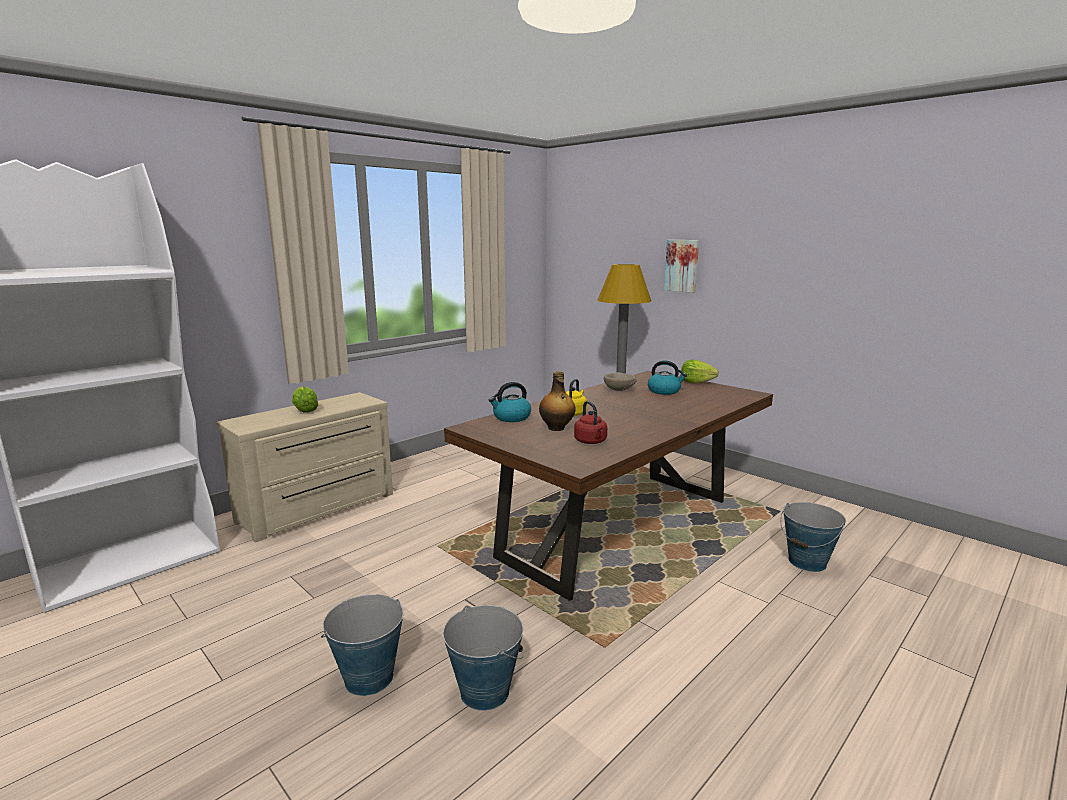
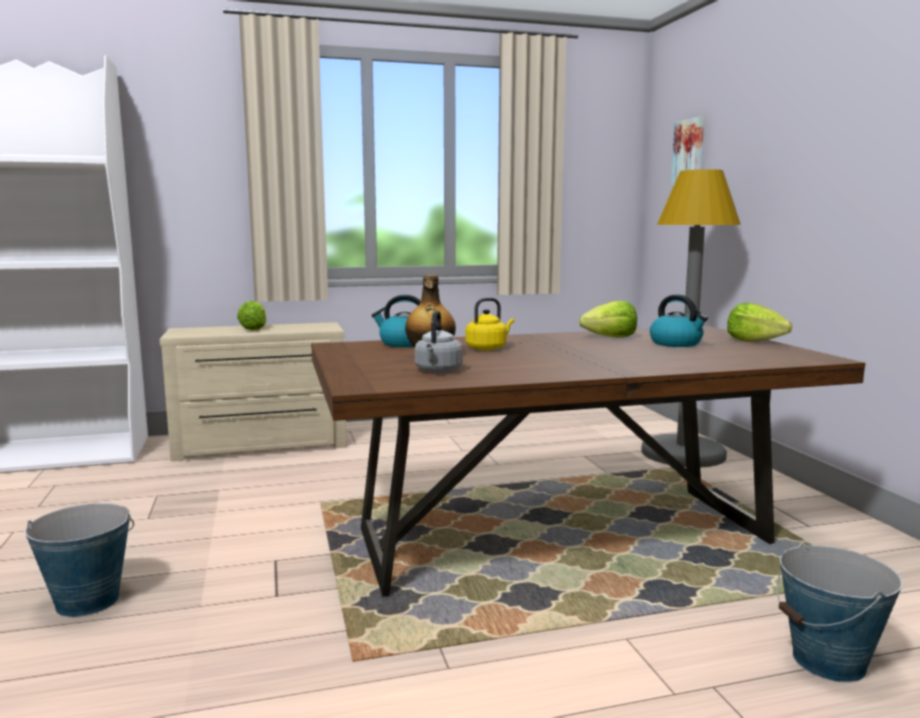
camera: 30 degrees right, 5 degrees down
bucket [443,605,523,711] -> none
red kettle [574,401,607,444] -> grey kettle [415,310,463,373]
beige bowl [604,372,637,391] -> lettuce [579,301,637,338]
picture [664,240,699,293] -> picture moved to [671,117,704,187]

